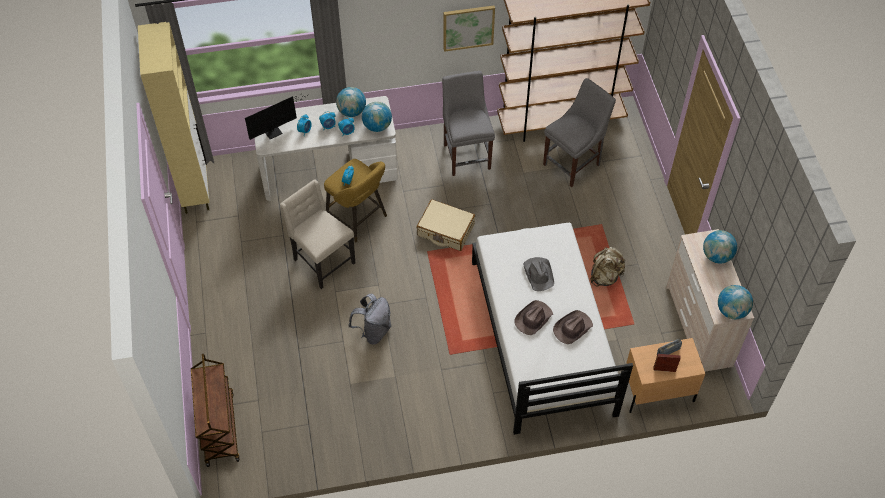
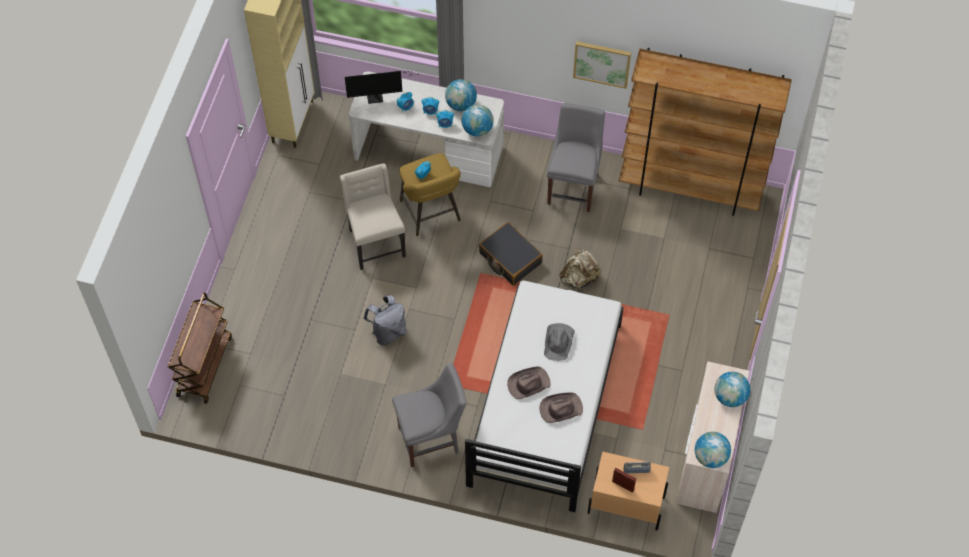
camera: 25 degrees right, 5 degrees up
beige suitcase [417,199,475,251] -> black suitcase [479,222,543,286]
grey chair [543,78,616,187] -> grey chair moved to [392,363,467,467]
beige backpack [590,247,626,287] -> beige backpack moved to [559,249,601,288]

